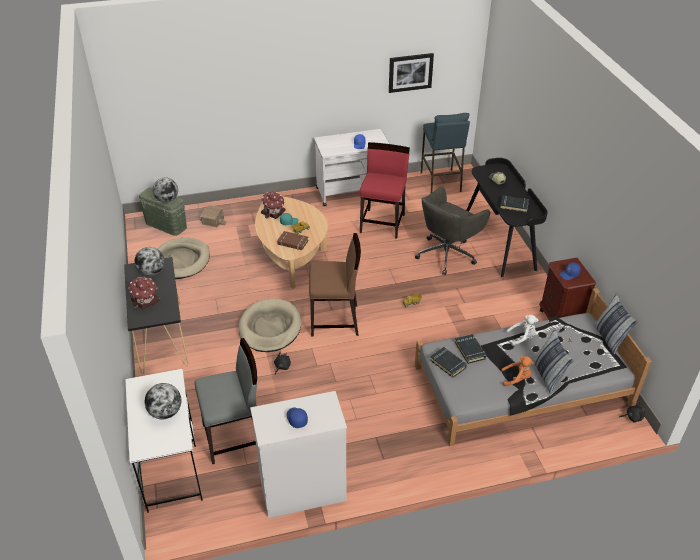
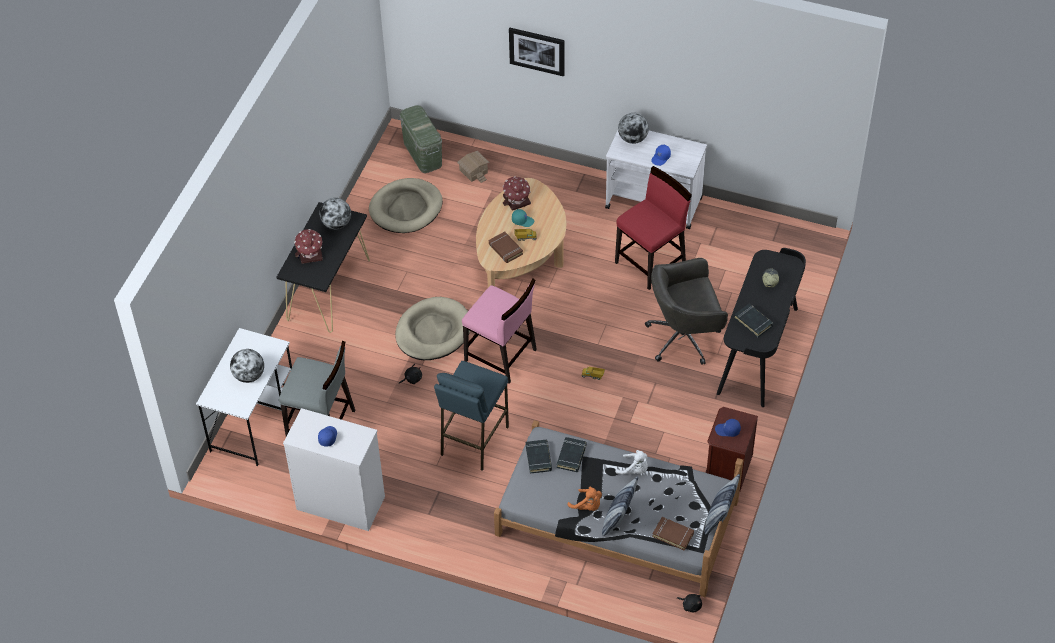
camera: 35 degrees right, 10 degrees up
globe [153,177,178,203] -> globe moved to [618,113,649,144]
brown chair [309,233,361,336] -> pink chair [462,278,537,384]
picture [389,53,434,93] -> picture moved to [509,28,565,77]
blue stool [421,113,470,193] -> blue stool moved to [434,361,509,471]
none -> brown book [652,517,694,551]

